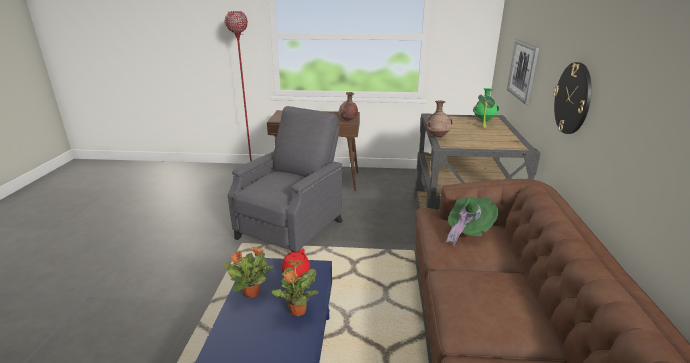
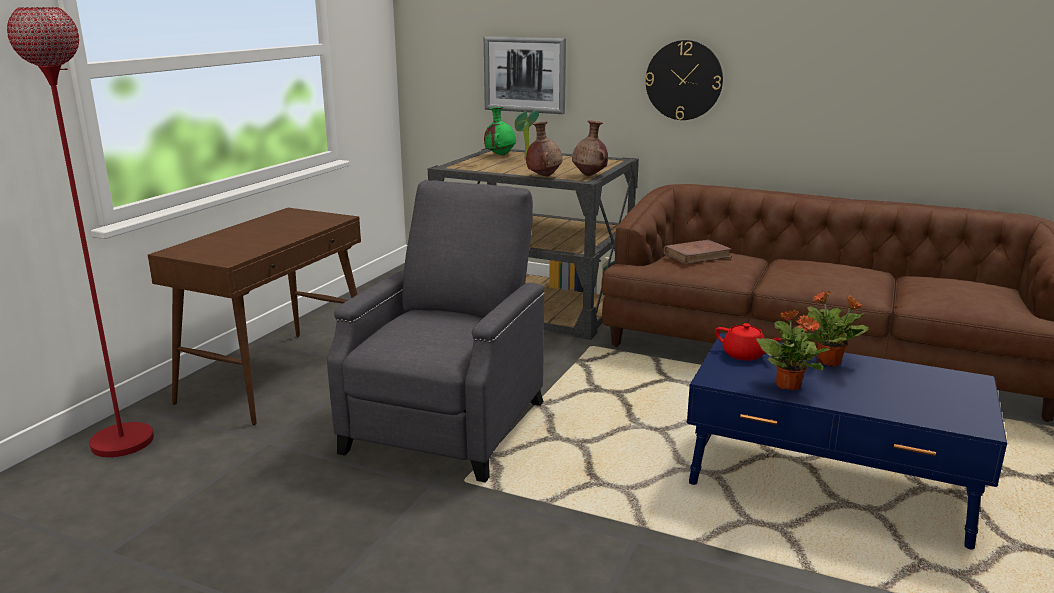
camera: 70 degrees left, 5 degrees down
grey armchair [228,106,343,252] -> grey armchair turned 60 degrees clockwise [327,180,545,483]
brown vase [339,92,358,121] -> brown vase moved to [572,120,608,176]
green hat [446,197,499,246] -> brown book [664,240,732,264]

